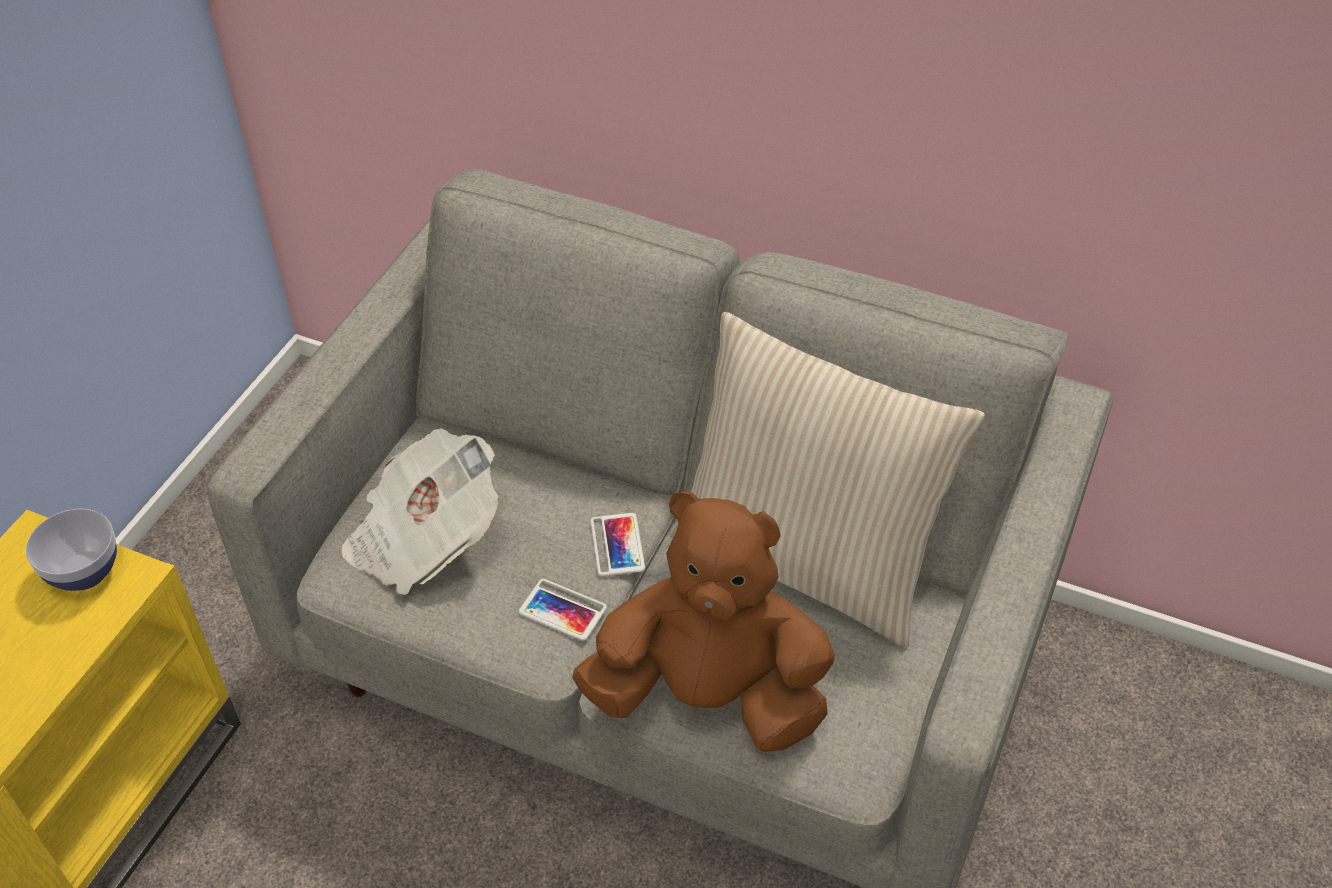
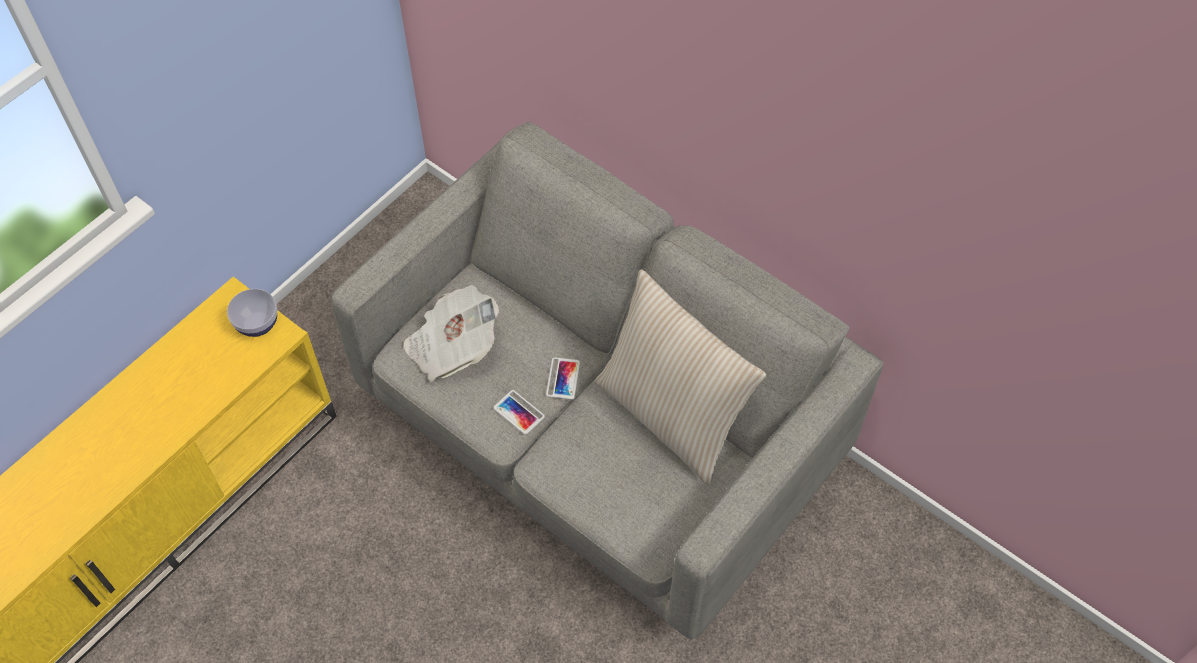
camera: 15 degrees right, 10 degrees up
brown plush toy [572,491,835,752] -> none

